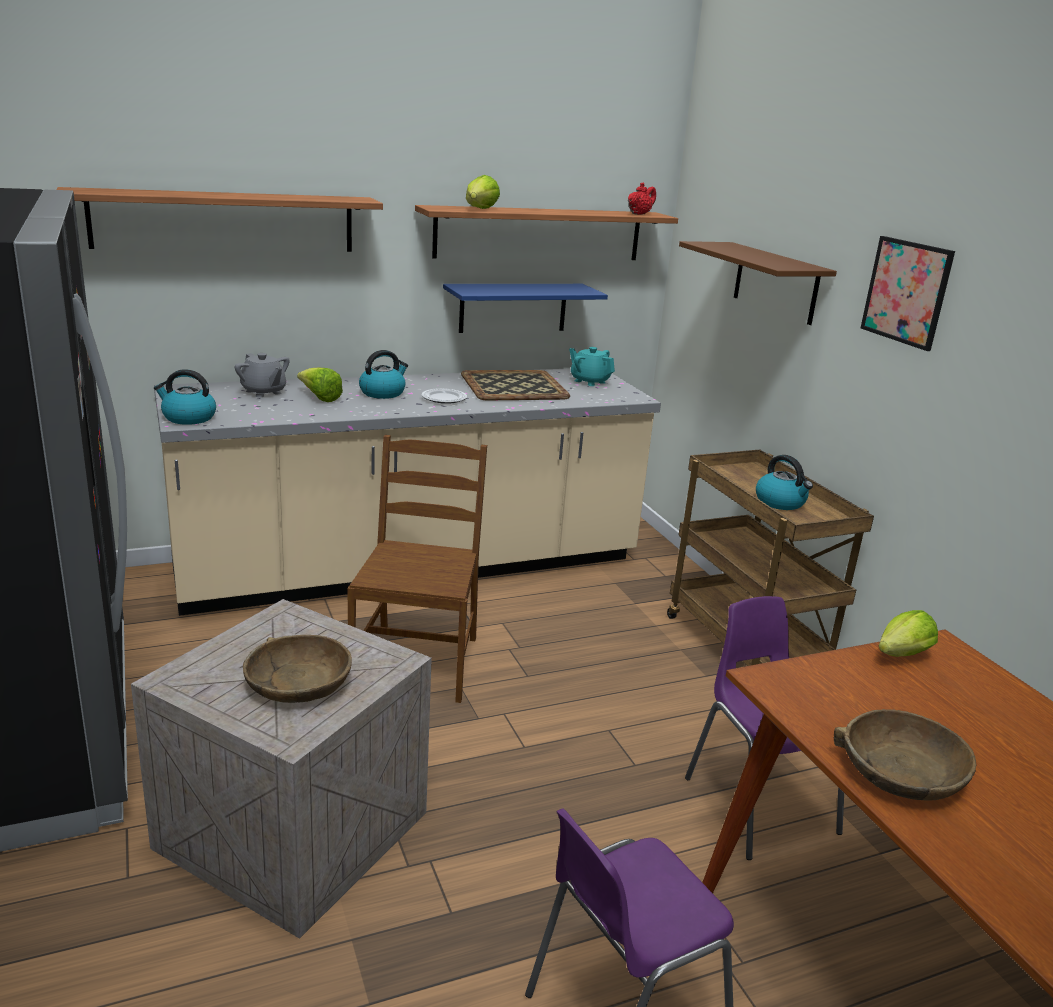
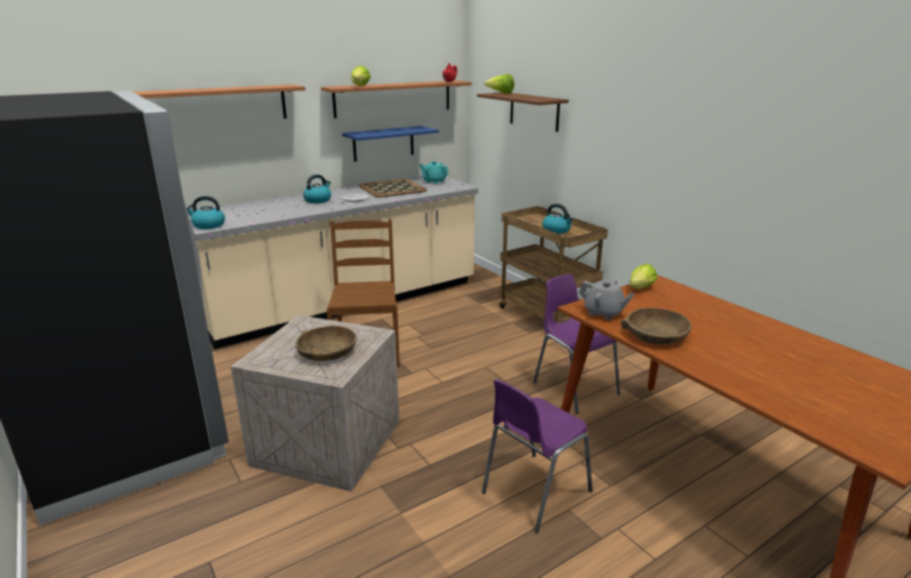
camera: 10 degrees left, 0 degrees up
grey teapot [235,353,290,397] -> grey teapot moved to [579,280,635,320]
lettuce [297,367,343,402] -> lettuce moved to [484,74,514,94]
picture [861,236,955,351] -> none

